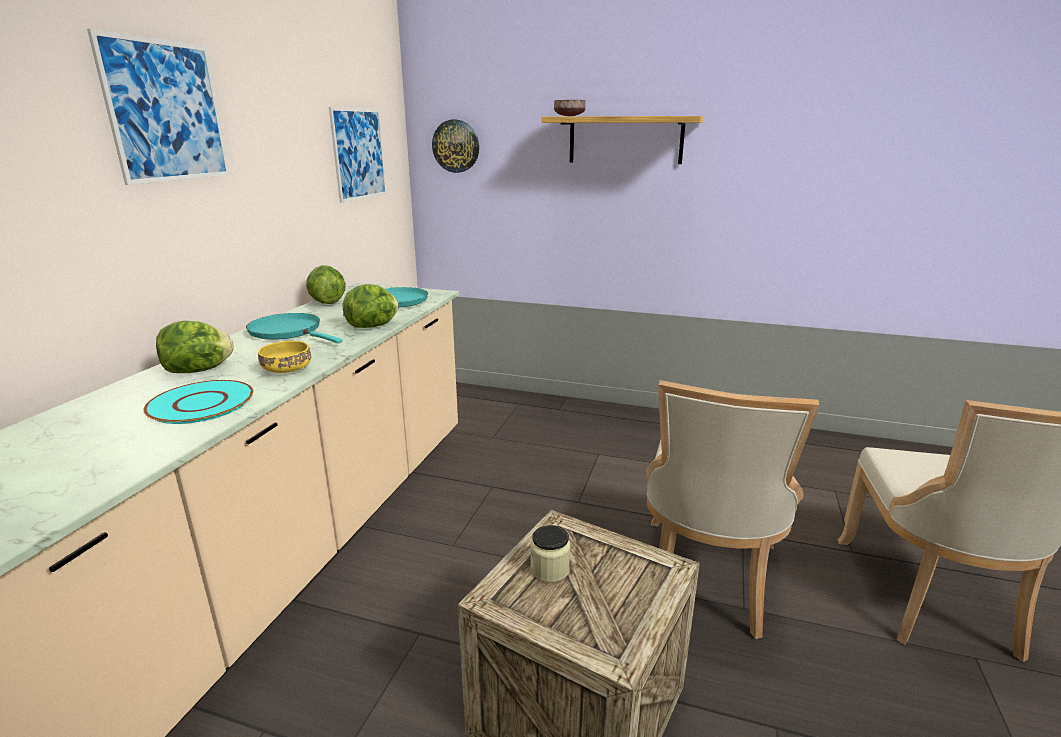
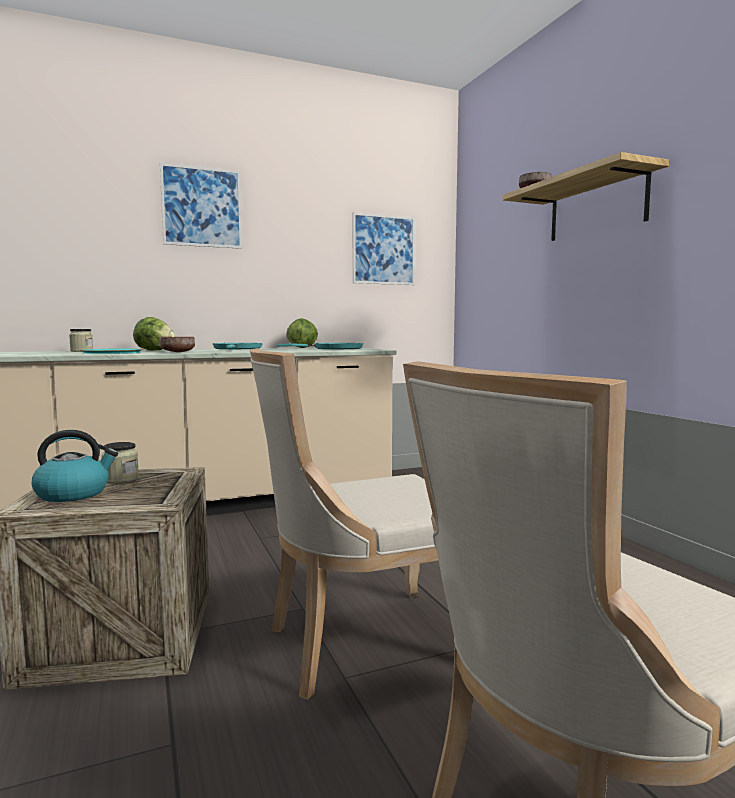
camera: 50 degrees right, 15 degrees down
yellow bowl [258,341,311,373] -> brown bowl [160,337,195,352]
lettuce [343,284,399,328] -> none
wall clock [432,120,479,173] -> none
none -> kettle [32,430,118,502]
none -> jar [69,329,93,352]

